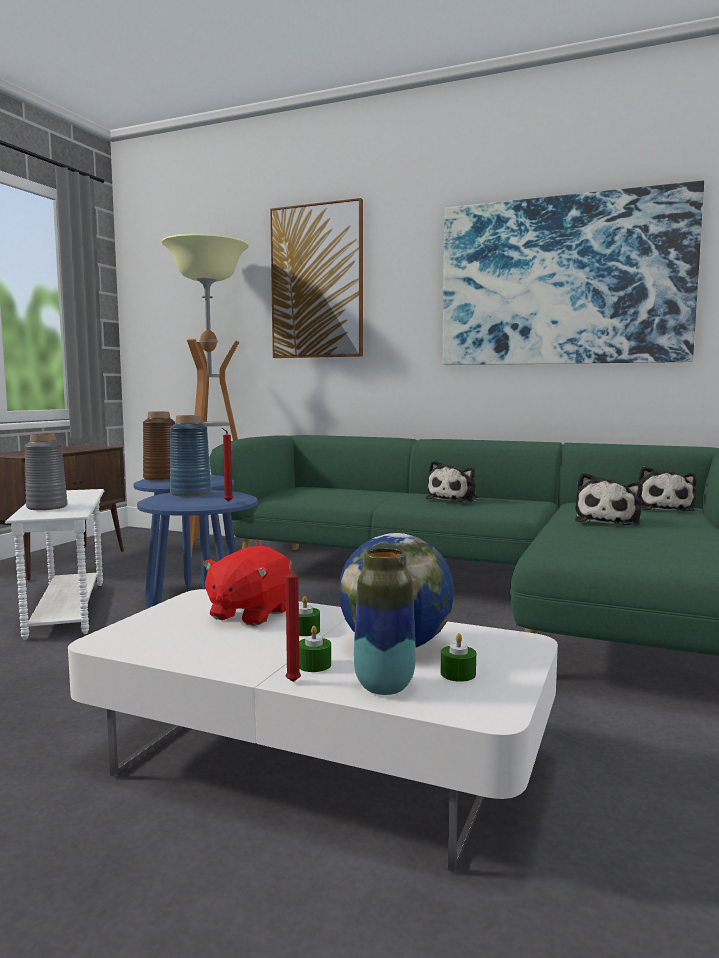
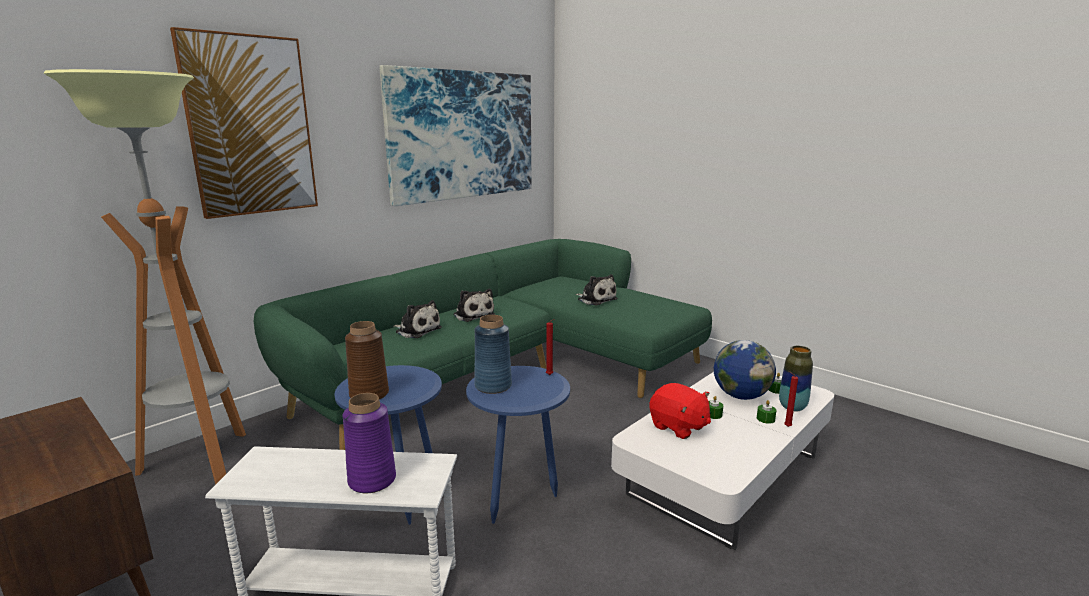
camera: 70 degrees left, 10 degrees up
grey vase [24,433,68,510] -> purple vase [342,393,396,493]
plush toy [639,466,697,511] -> plush toy moved to [394,300,442,338]

